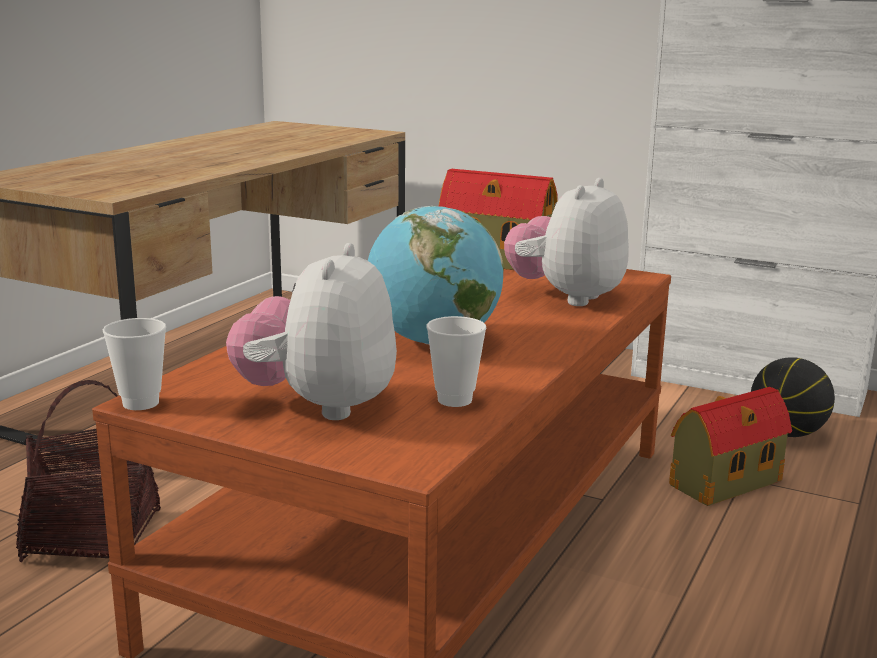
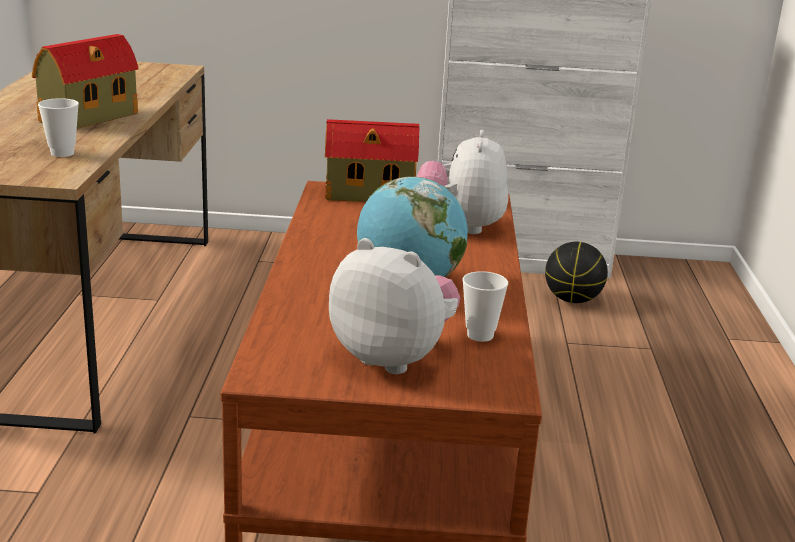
camera: 25 degrees left, 5 degrees up
basket [16,380,161,562] -> none
cup [103,318,166,410] -> cup moved to [38,98,79,157]
plush toy [226,243,397,420] -> plush toy turned 135 degrees clockwise [329,238,460,374]
toy house [669,387,792,506] -> toy house moved to [32,34,138,129]

